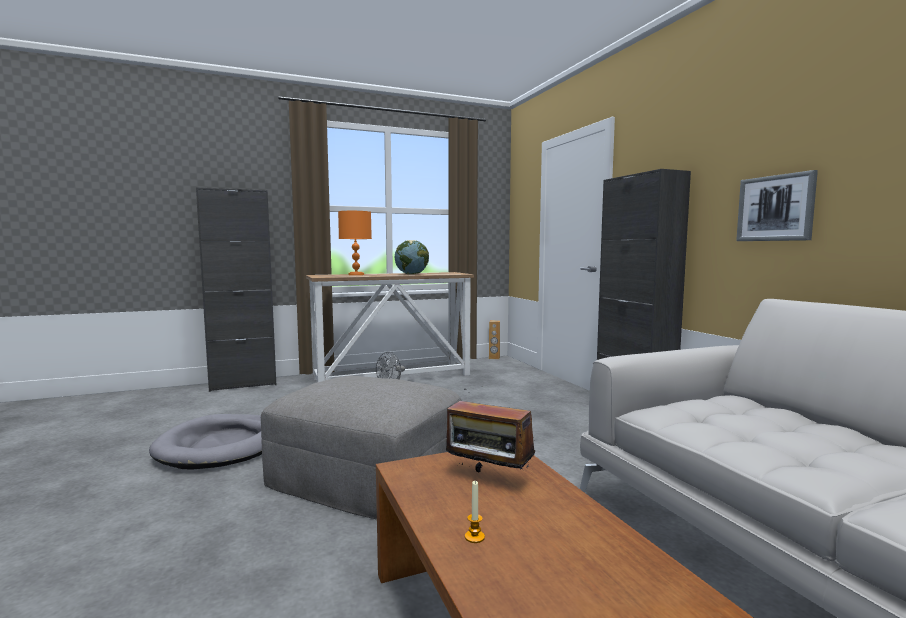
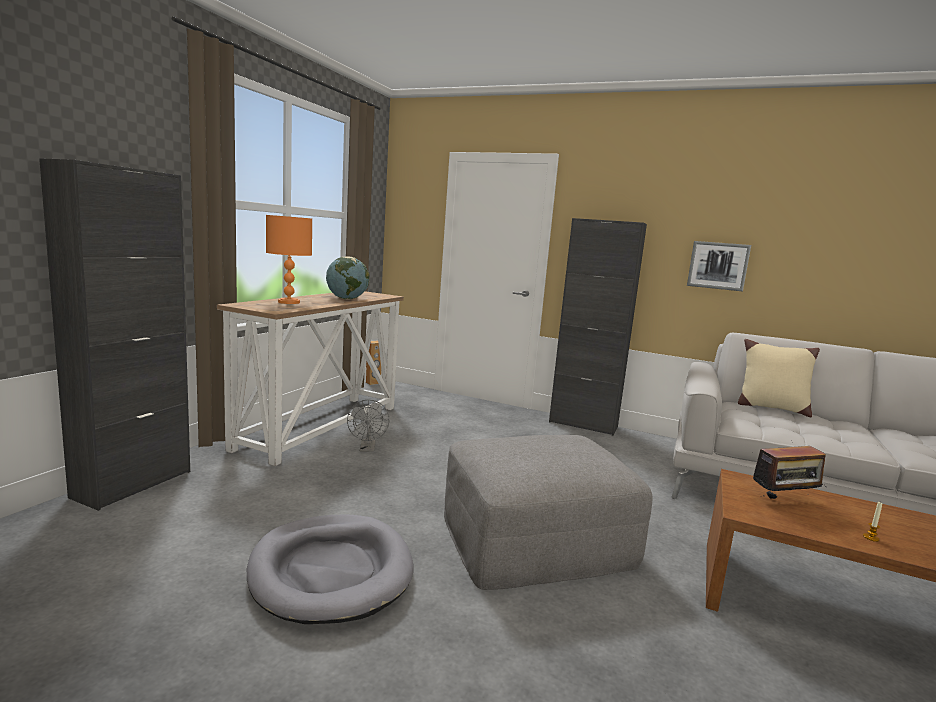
camera: 45 degrees left, 5 degrees up
none -> beige pillow [738,339,820,417]

